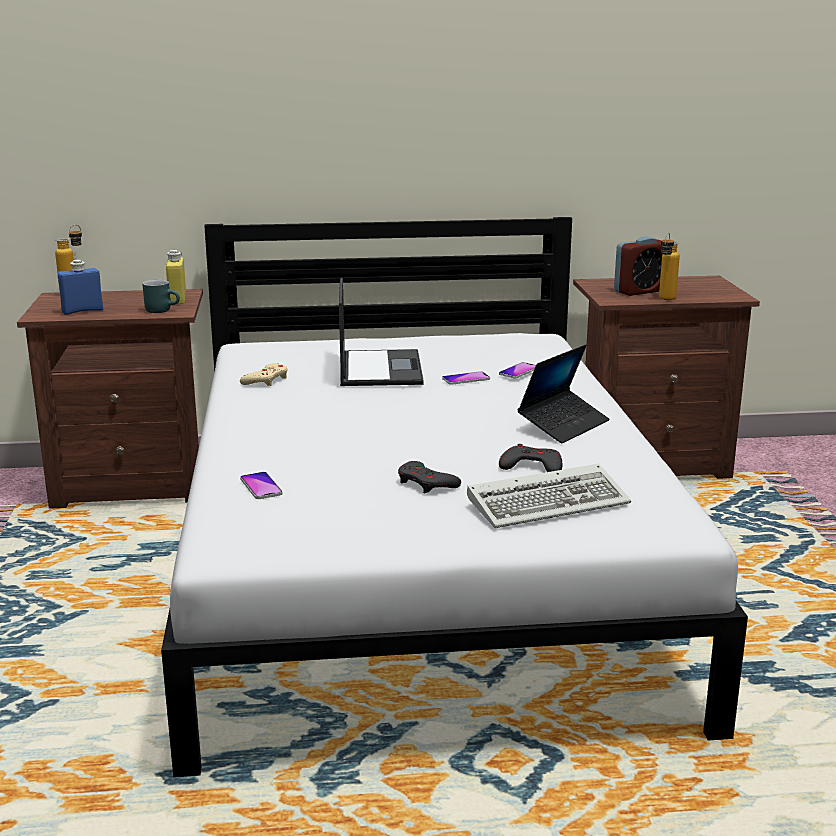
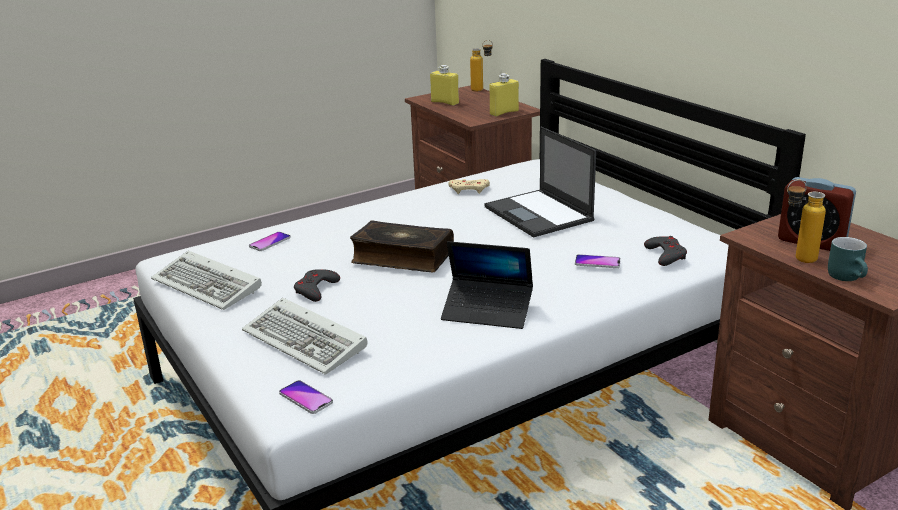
camera: 65 degrees right, 5 degrees up
blue bottle [58,260,103,315] -> yellow bottle [430,65,459,106]
turquoise mug [142,280,180,313] -> turquoise mug moved to [828,237,868,281]
laptop [339,278,424,386] -> laptop turned 90 degrees clockwise [484,127,596,238]
phone [442,371,490,385] -> phone moved to [279,380,333,414]
grey game controller [499,444,563,472] -> grey game controller moved to [644,236,687,266]
none -> keyboard [151,251,262,310]
none -> book [350,220,454,273]

